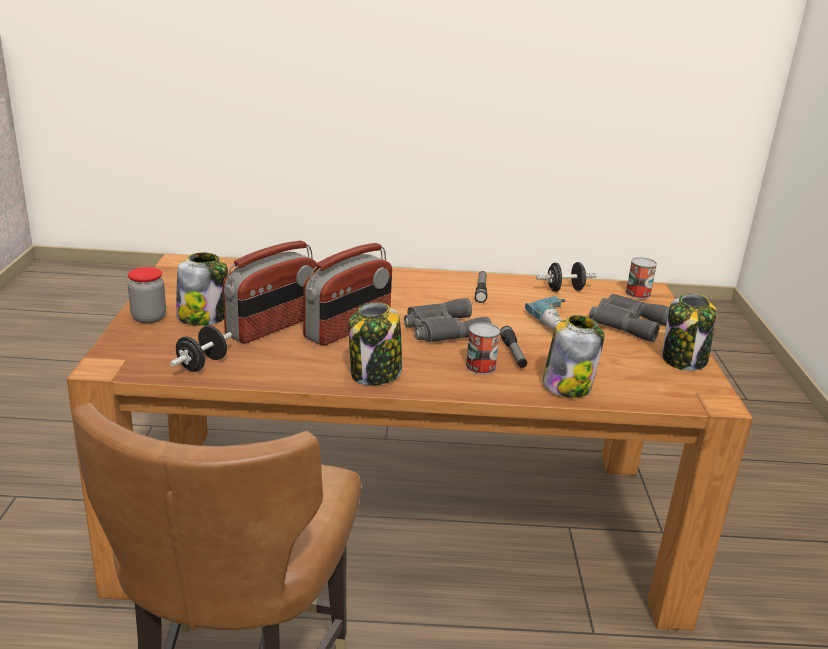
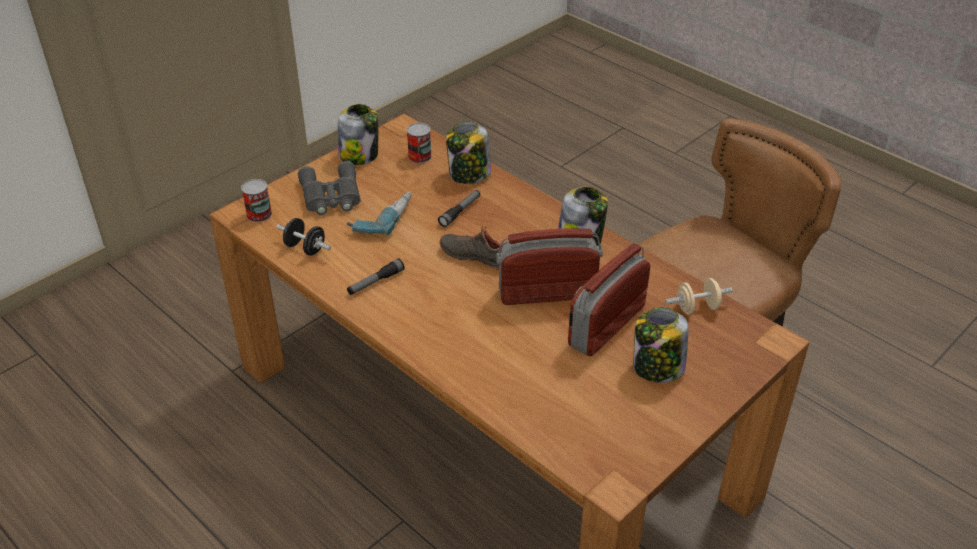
camera: 135 degrees left, 15 degrees up
jar [128,267,166,324] -> none
black dumbbell [170,326,232,372] -> beige dumbbell [665,278,733,315]
radio [223,240,318,344] -> radio turned 45 degrees counterclockwise [568,243,650,356]
grey binoculars [404,298,492,342] -> black shoe [440,225,504,270]
can [466,322,500,375] -> can moved to [407,123,432,163]

